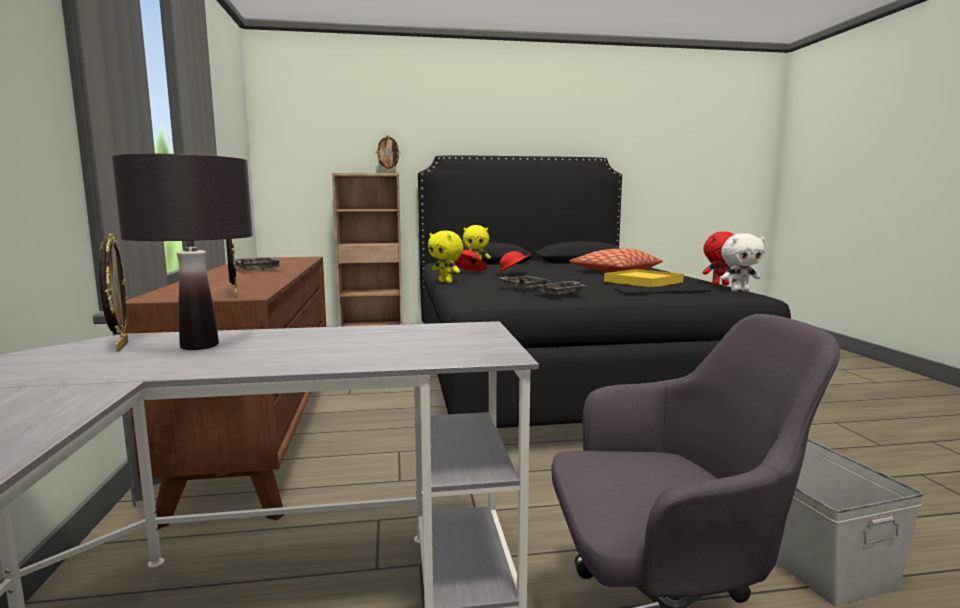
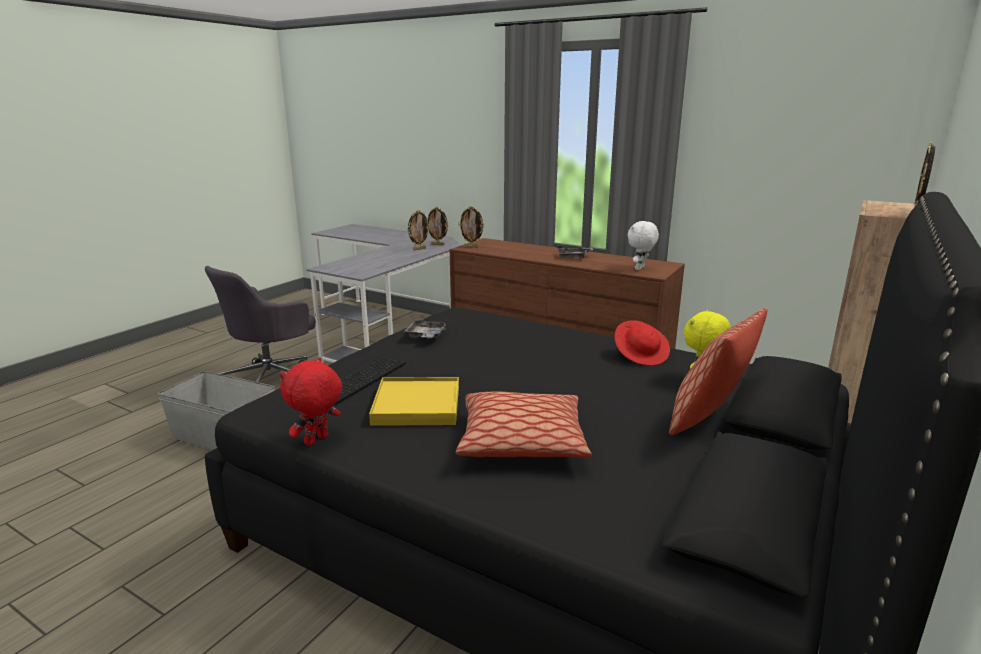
camera: 130 degrees right, 10 degrees up
black table lamp [112,153,253,350] -> picture frame [407,210,430,250]
yellow plush toy [428,231,463,283] -> none
red hat [494,251,532,275] -> none
grey tray [497,275,548,289] -> none
white plush toy [721,233,765,292] -> white plush toy moved to [628,221,659,270]
none -> pillow [669,308,767,436]

